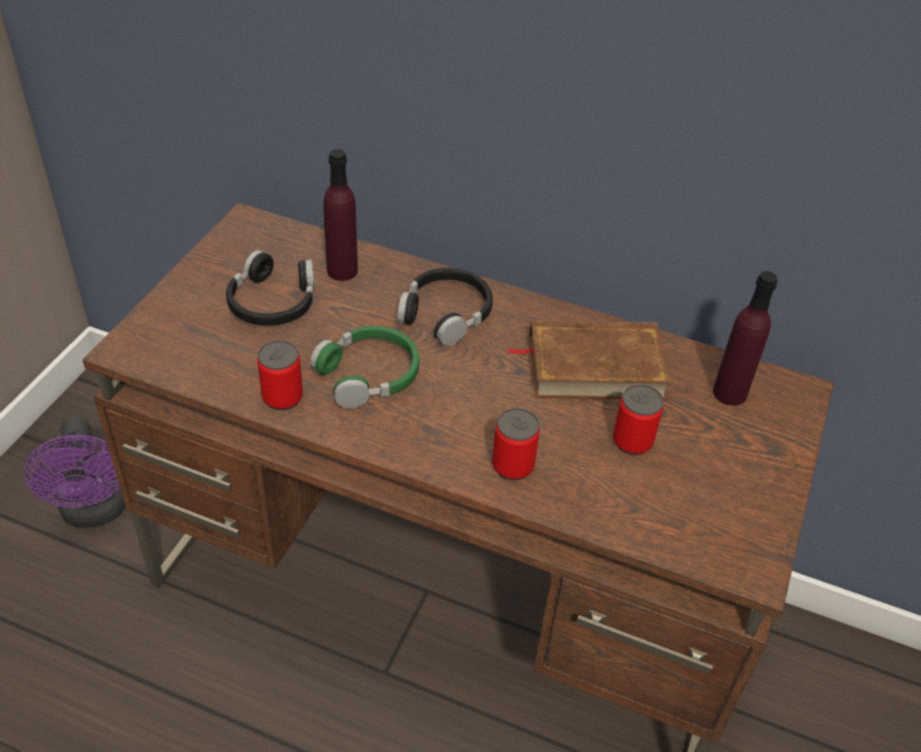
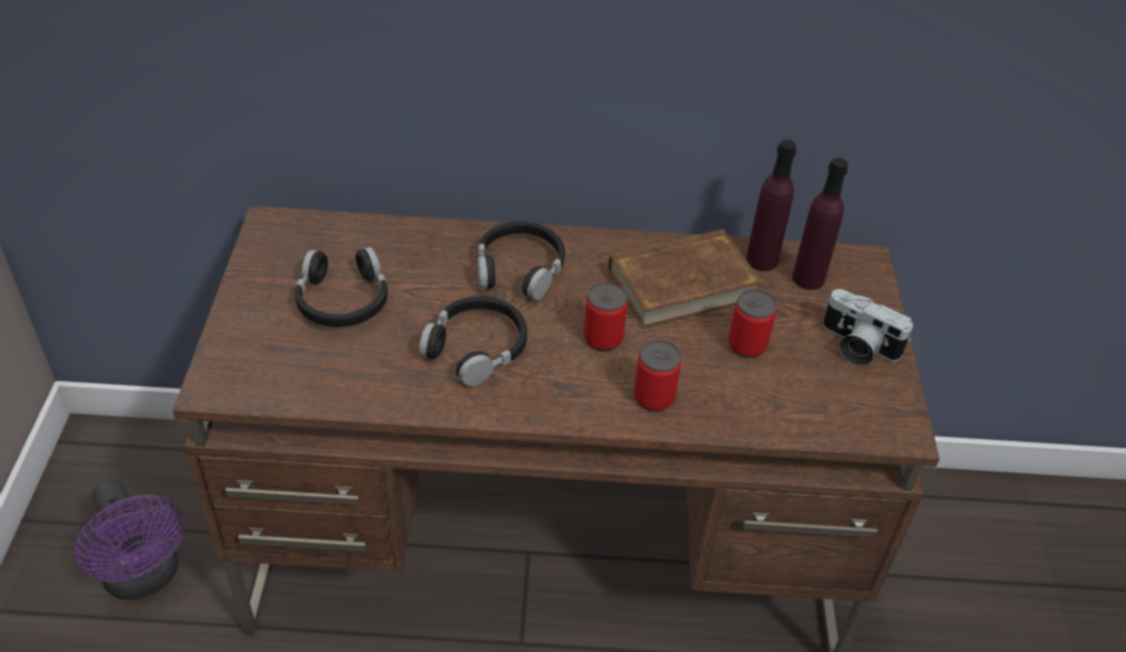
camera: 20 degrees left, 0 degrees up
can [257,340,303,410] -> can moved to [584,282,628,351]
green headphones [310,326,420,409] -> black headphones [419,296,527,386]
purple bottle [324,149,358,281] -> purple bottle moved to [746,140,797,271]
none -> camera [823,289,913,366]

